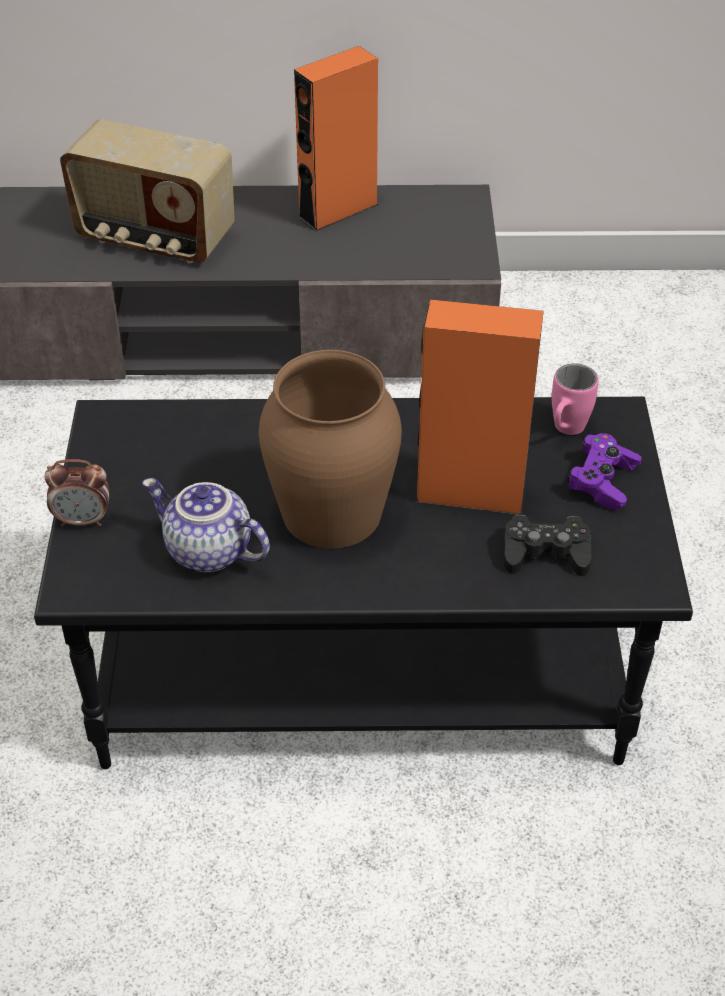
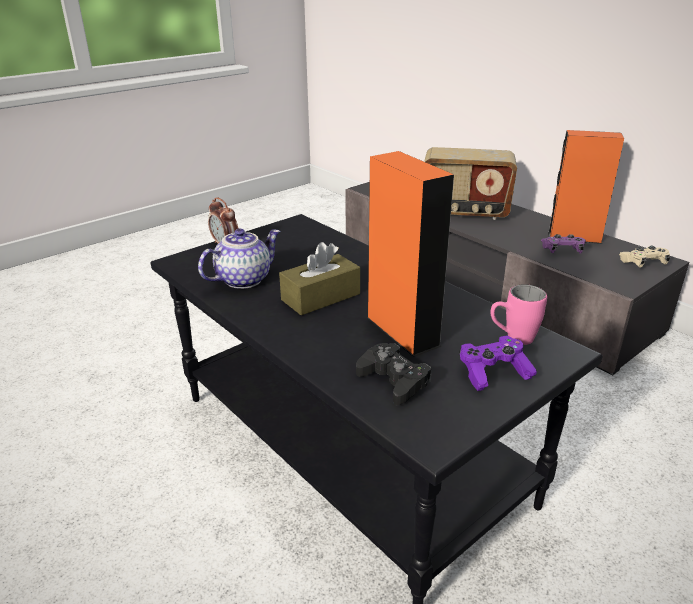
camera: 50 degrees right, 15 degrees down
radio [60,119,235,264] -> radio turned 60 degrees counterclockwise [424,147,517,220]
teapot [142,478,270,572] -> teapot turned 60 degrees clockwise [198,229,281,289]
brown vase [259,350,402,548] -> brown tissue box [279,242,360,315]
none -> purple game controller [541,234,586,253]
none -> beige game controller [619,246,670,268]

